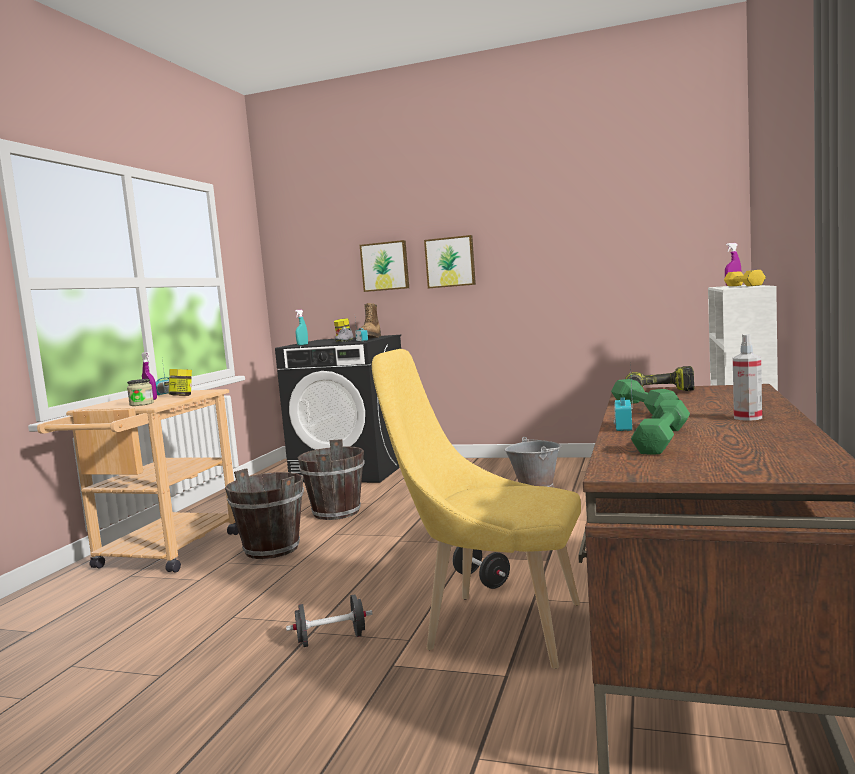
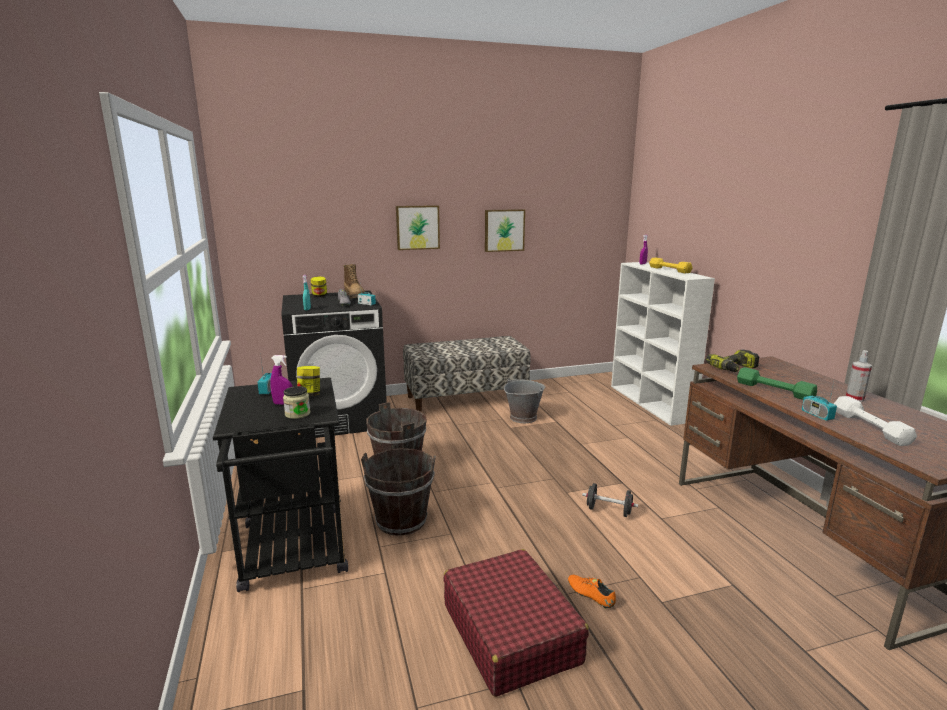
camera: 35 degrees left, 10 degrees up
beige cart [37,389,239,573] -> black cart [213,377,348,592]
black dumbbell [286,595,372,647] -> orange shoe [568,575,616,609]
picture [360,240,409,292] -> picture moved to [485,209,525,252]
yellow chair [372,349,581,669] -> none
green dumbbell [631,400,690,454] -> white dumbbell [834,396,917,446]
none -> bench [403,336,530,412]
none -> red suitcase [443,549,589,697]

